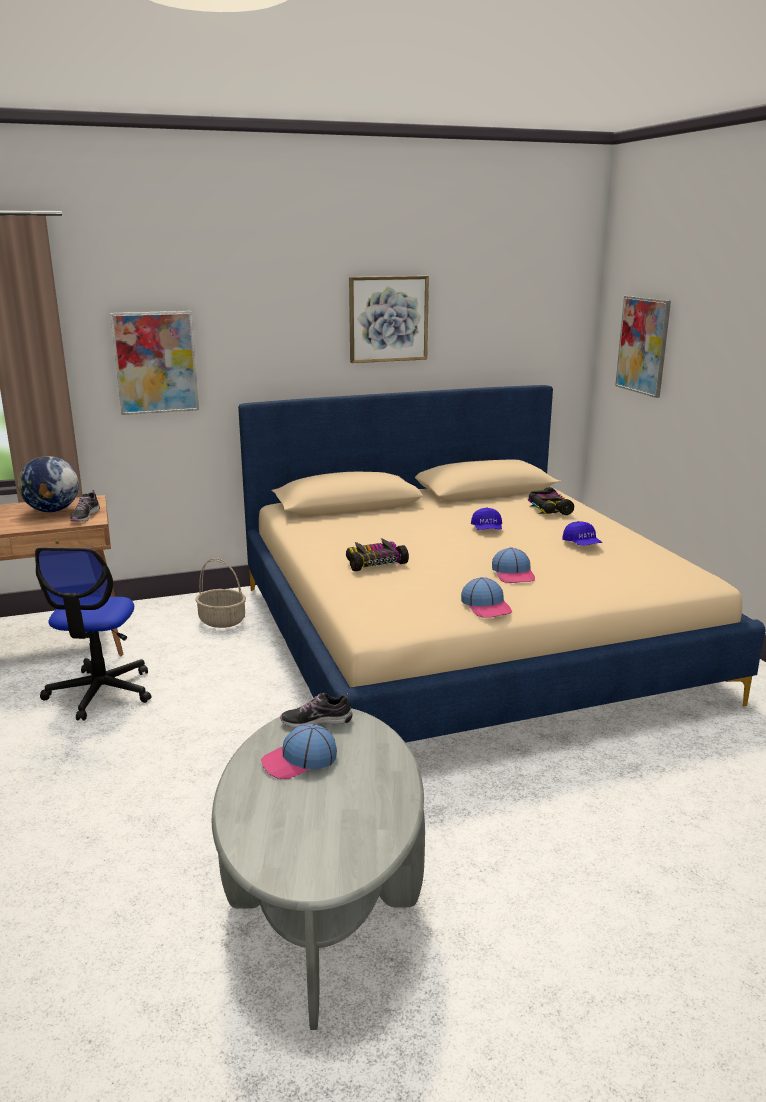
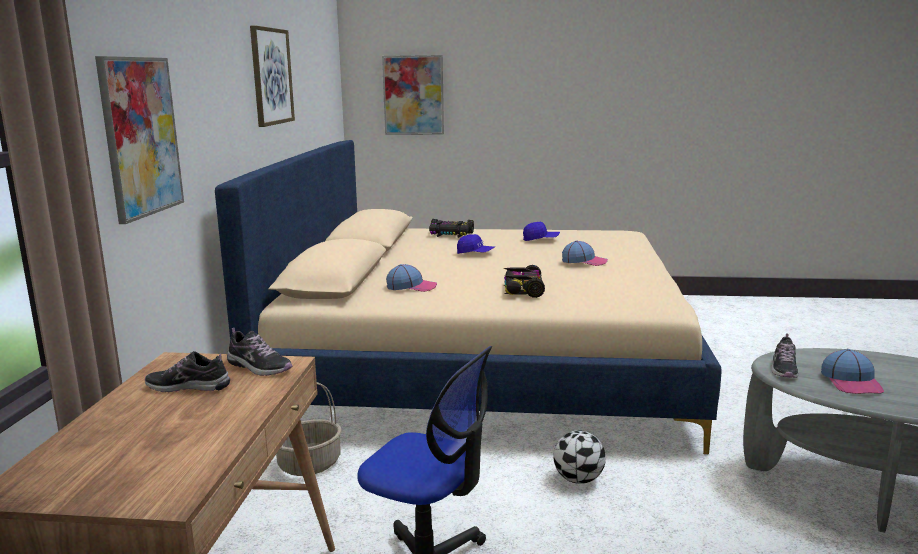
camera: 65 degrees left, 5 degrees down
globe [18,456,79,512] -> shoe [145,351,230,392]
cap [461,577,512,618] -> cap moved to [386,264,437,292]
none -> football [553,430,606,484]

